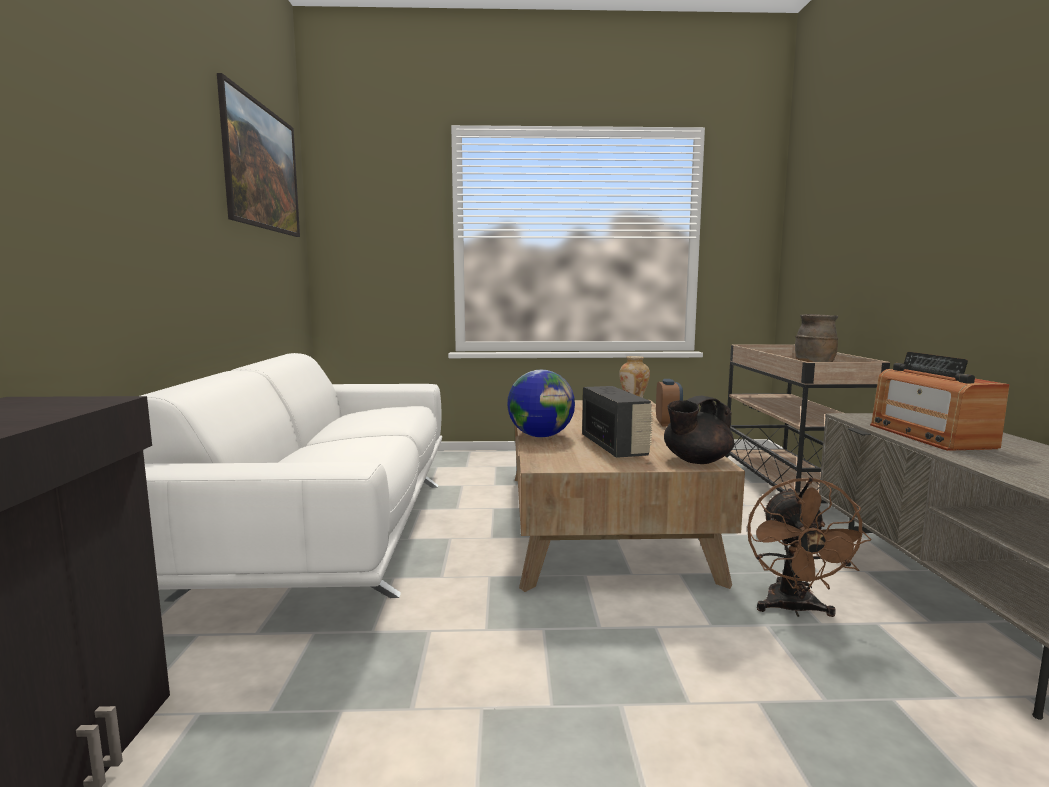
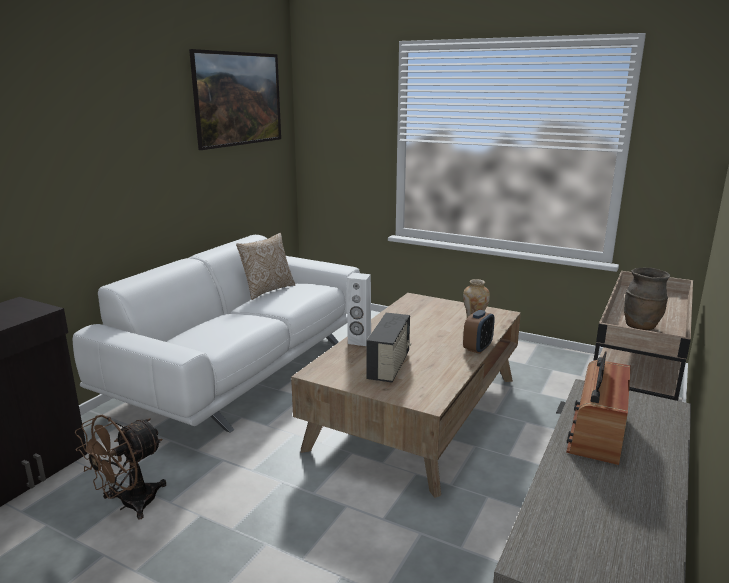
camera: 30 degrees right, 10 degrees up
globe [507,370,575,437] -> white speaker [347,273,371,346]
black teapot [664,396,734,464] -> none
brown fan [747,477,872,617] -> brown fan moved to [75,415,166,520]
none -> pillow [236,233,295,300]

